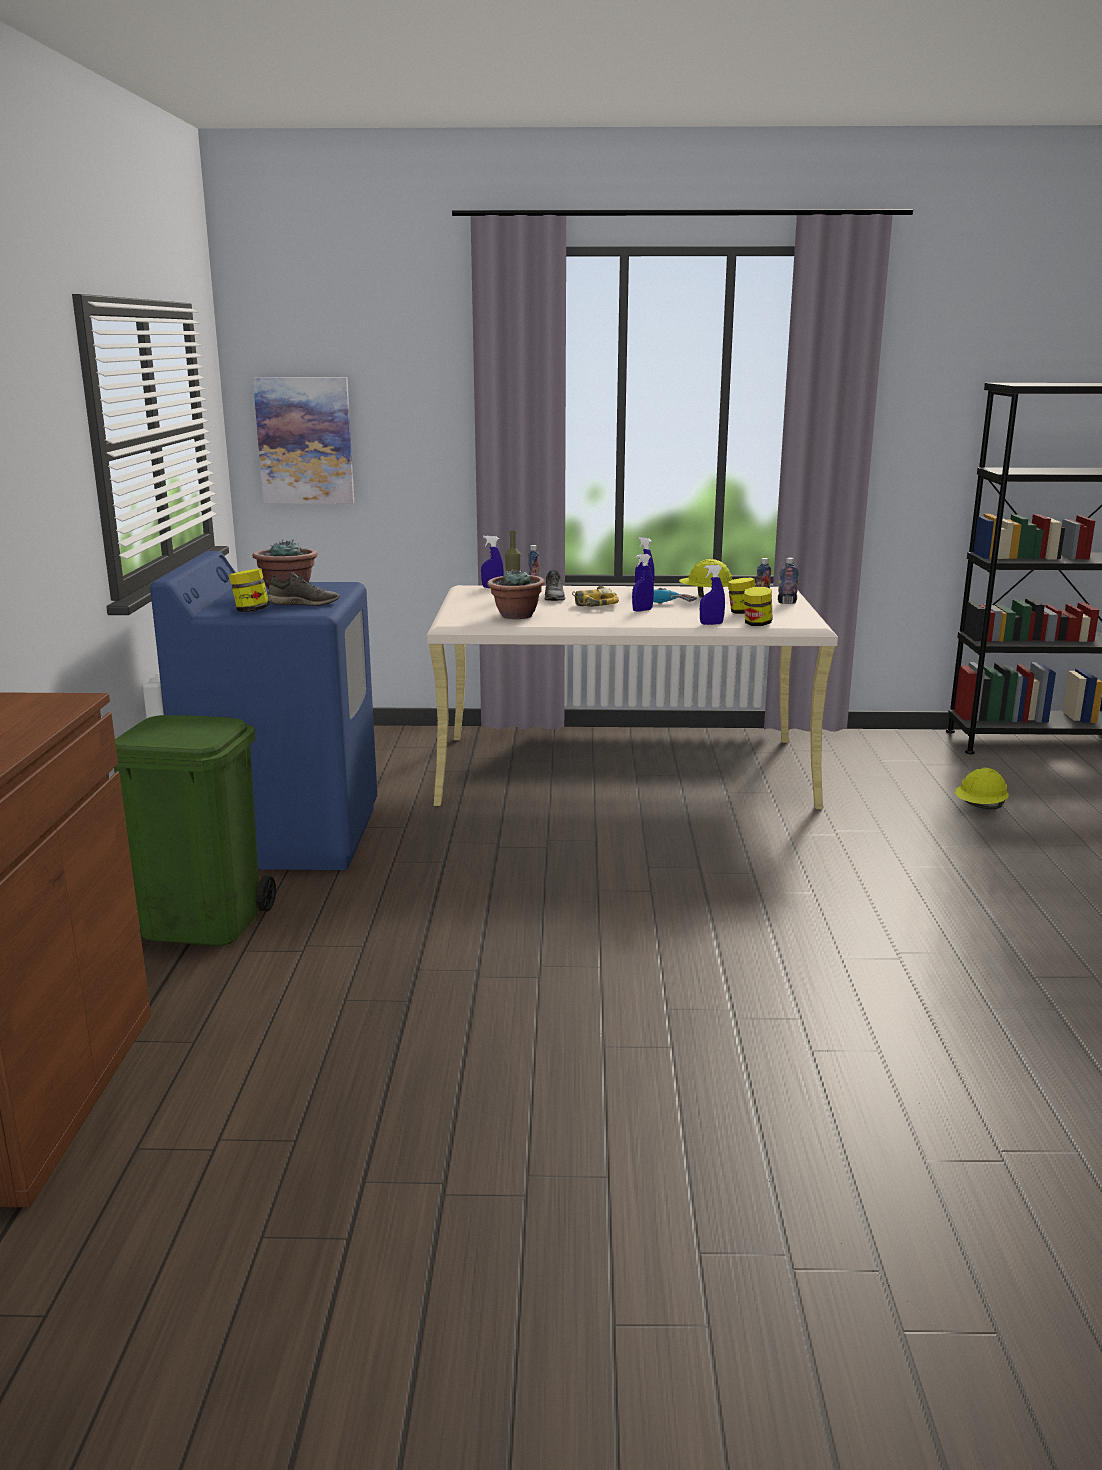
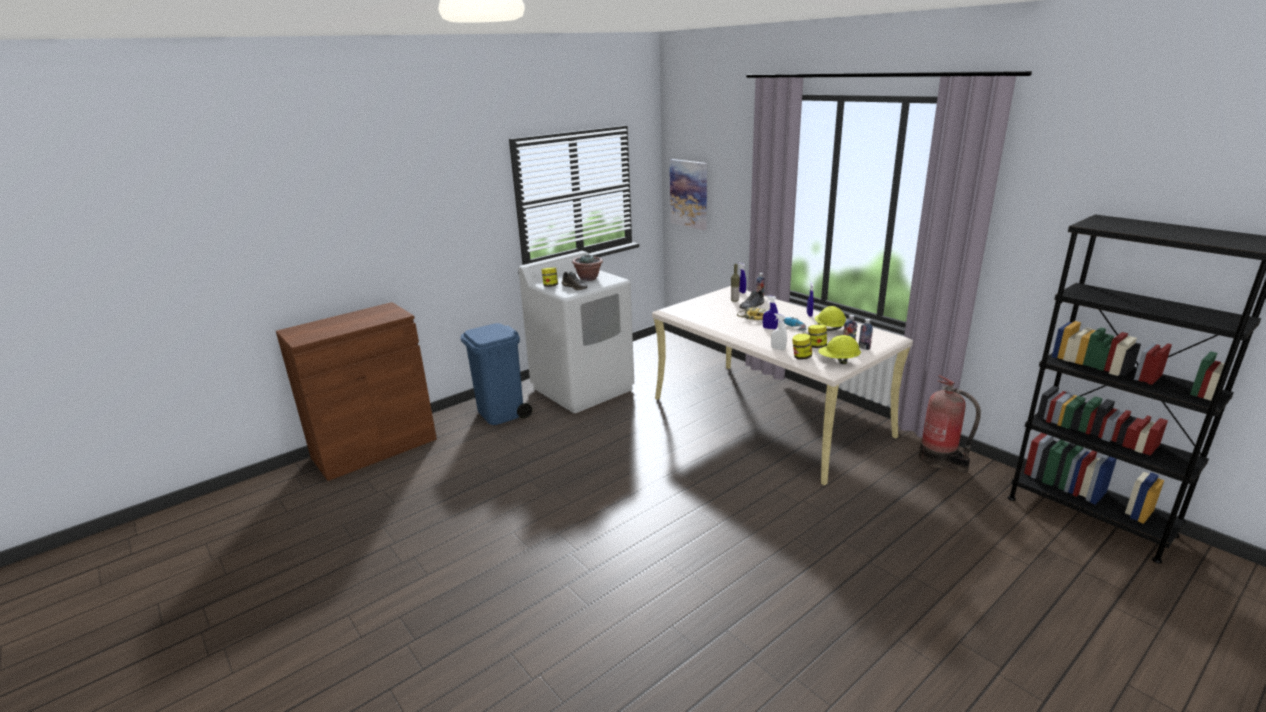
camera: 50 degrees right, 5 degrees up
green trash can [114,715,276,946] -> blue trash can [460,323,532,425]
blue washing machine [150,551,377,870] -> white washing machine [518,251,634,413]
potted plant [487,569,545,619] -> none
blue spray bottle [700,565,725,625] -> white spray bottle [771,313,787,350]
yellow hard hat [955,768,1009,809] -> yellow hard hat moved to [818,335,861,364]
none -> fire extinguisher [919,375,981,473]

